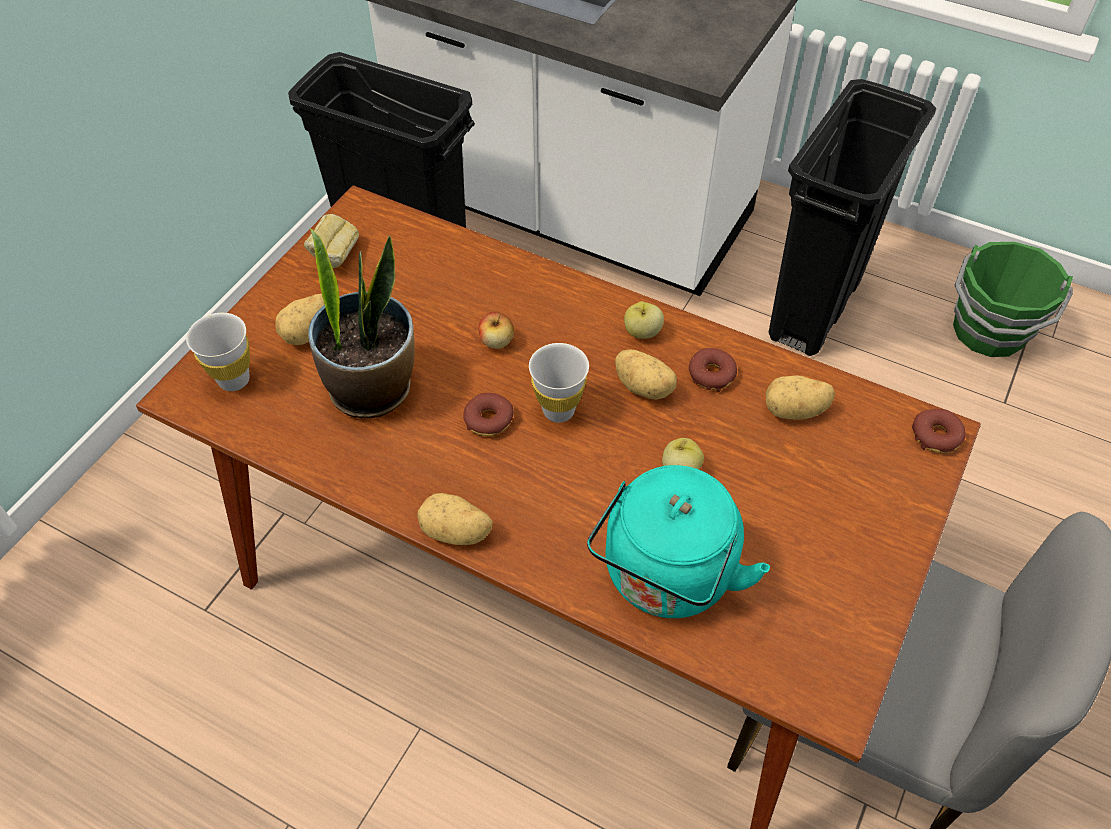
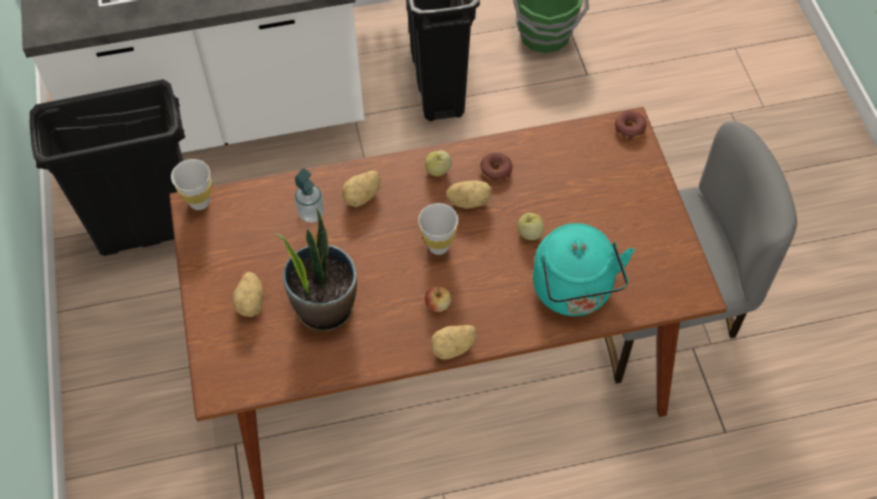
camera: 40 degrees left, 5 degrees up
white cup [186,313,250,391] -> white cup moved to [171,159,211,210]
bread [304,214,359,268] -> none
donut [463,393,514,436] -> none
apple [478,312,514,349] -> apple moved to [425,286,452,312]
potato [766,375,835,420] -> potato moved to [342,170,381,207]
none -> soap dispenser [295,168,325,223]

